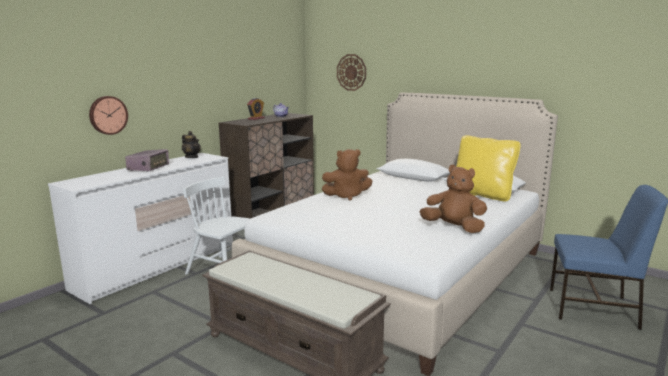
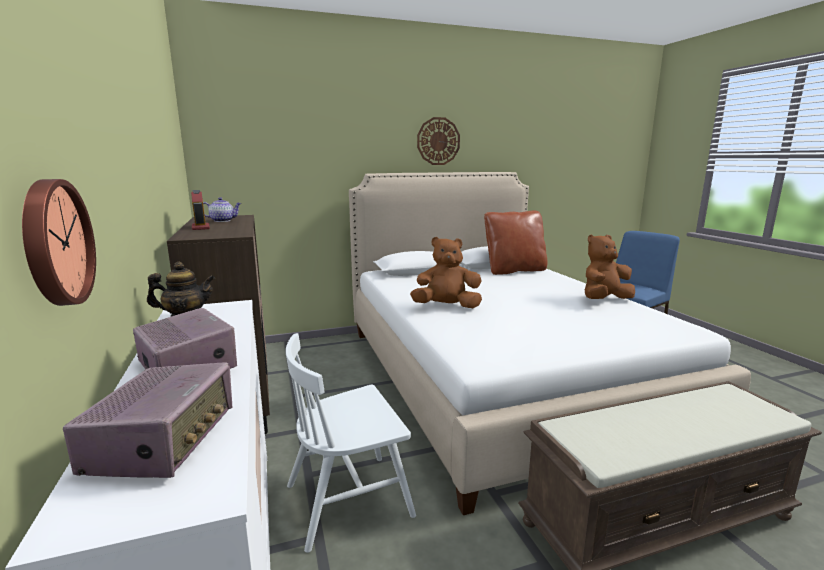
camera: 55 degrees left, 0 degrees up
brown plush toy [322,149,372,200] -> brown plush toy turned 120 degrees counterclockwise [410,237,482,308]
wall clock [337,54,366,91] -> wall clock moved to [417,117,460,165]
yellow pillow [456,135,521,201] -> brown pillow [484,211,547,275]
none -> radio [63,362,232,478]

